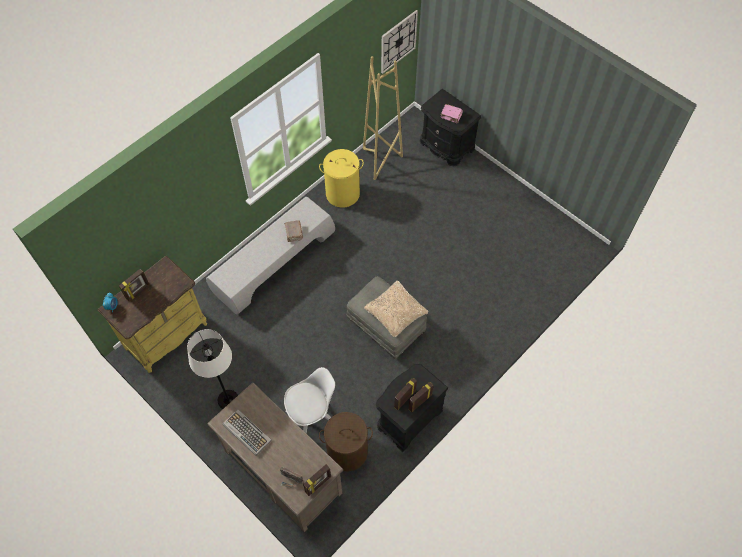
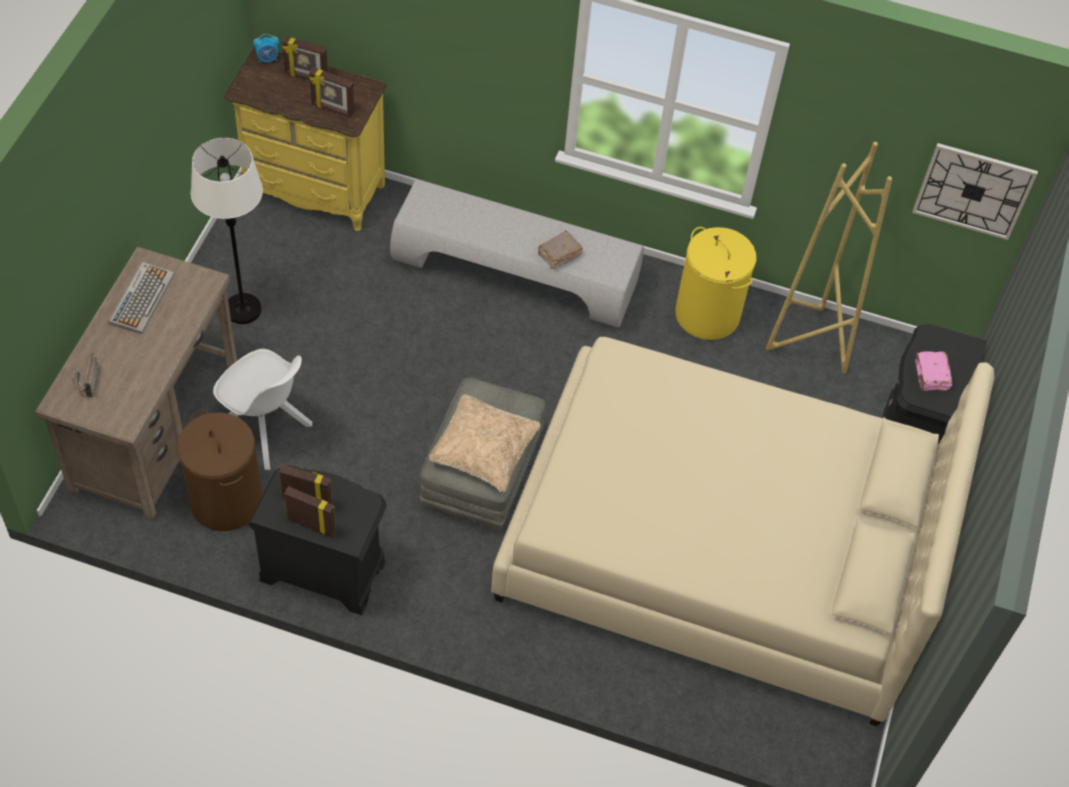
camera: 60 degrees right, 5 degrees down
picture frame [303,464,331,496] -> picture frame moved to [309,67,354,118]
none -> beige bed [491,337,995,726]

